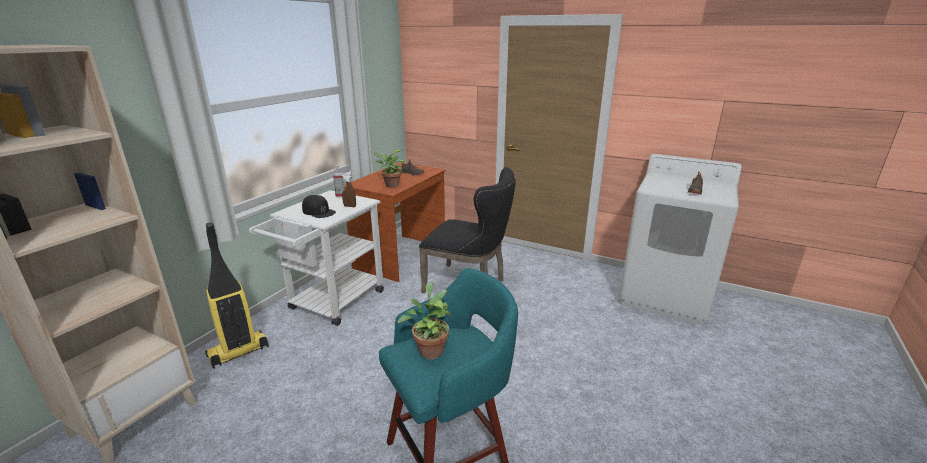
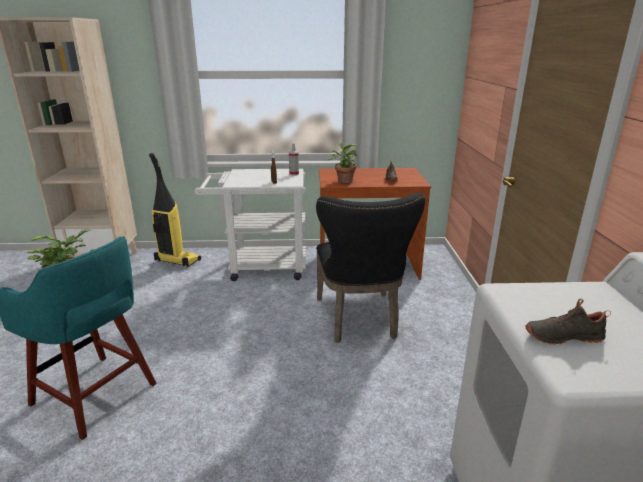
camera: 60 degrees right, 0 degrees up
black cap [302,195,336,218] -> none

